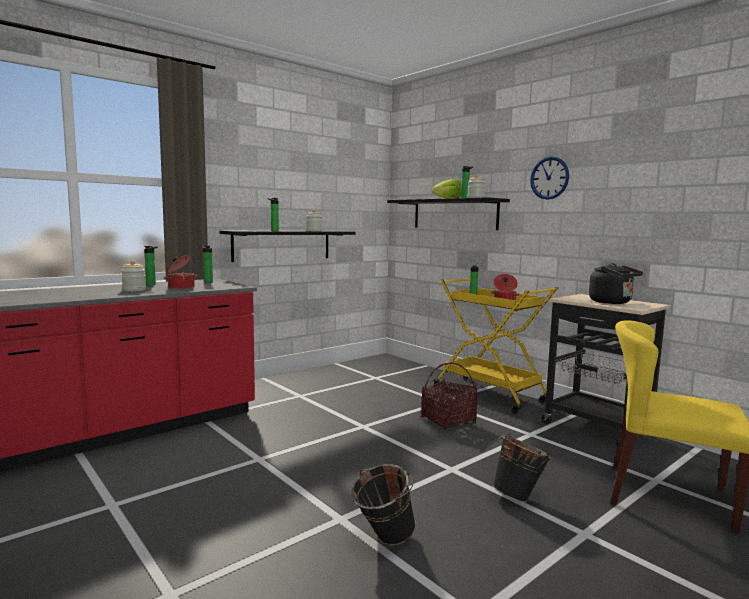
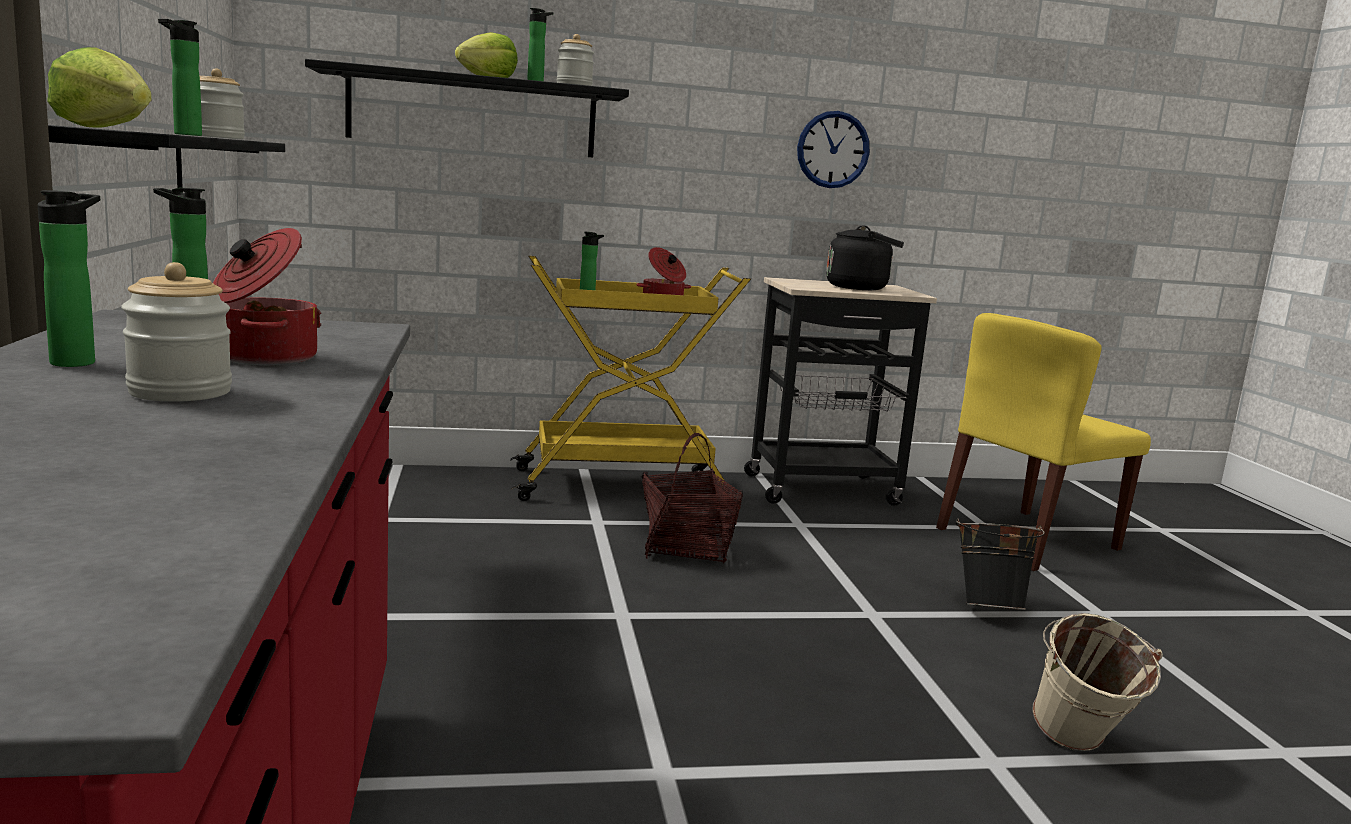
camera: 60 degrees left, 5 degrees up
black bucket [351,464,416,545] -> beige bucket [1032,613,1163,751]
wall clock [530,156,569,200] -> wall clock moved to [797,111,870,188]
none -> lettuce [47,47,152,128]

